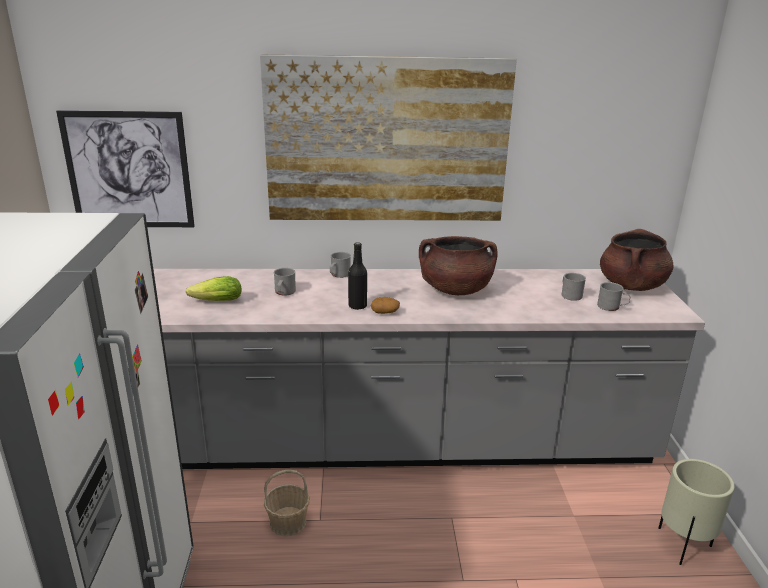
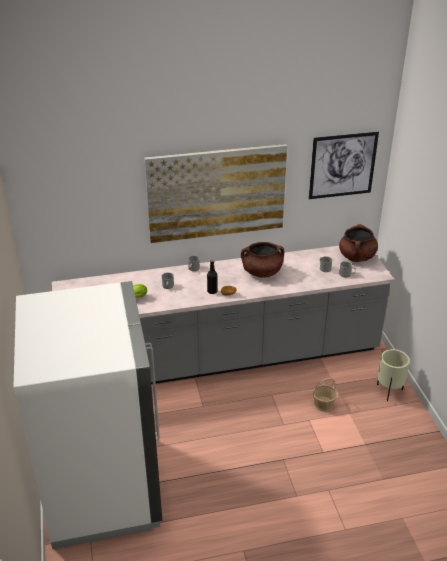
camera: 10 degrees left, 10 degrees up
picture [56,110,195,227] -> picture moved to [309,132,379,199]
basket [264,470,310,536] -> basket moved to [313,378,337,412]

